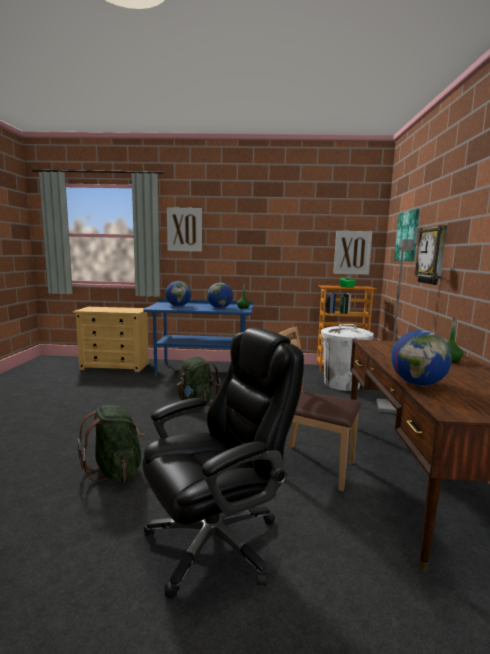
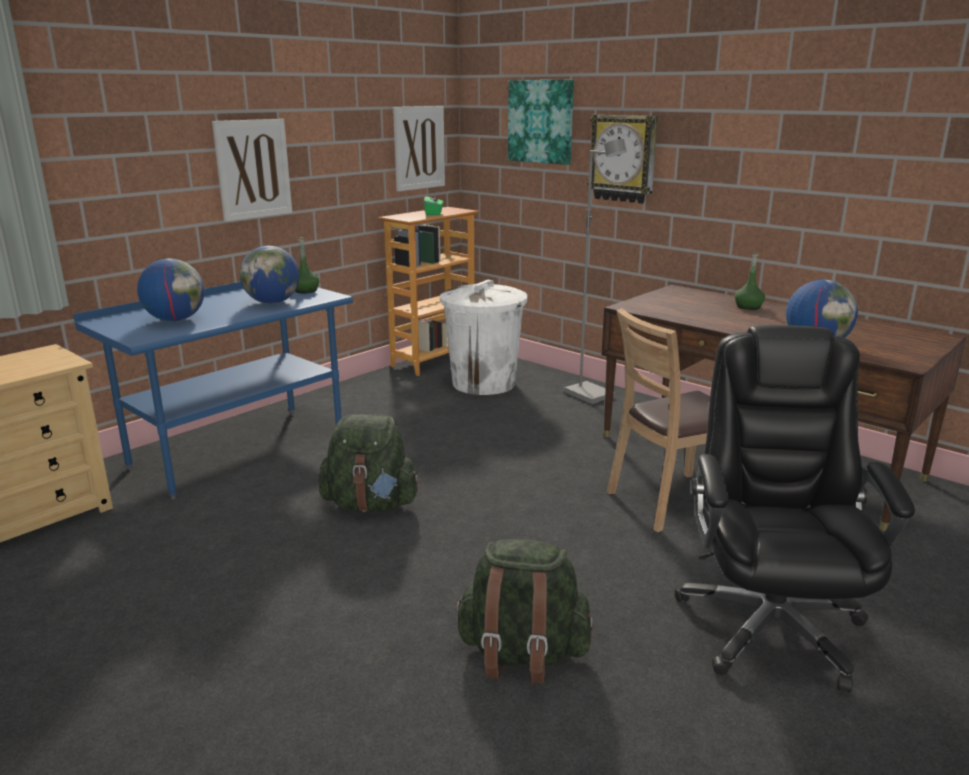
camera: 50 degrees left, 10 degrees up
picture [167,207,202,252] -> picture moved to [212,119,292,222]

